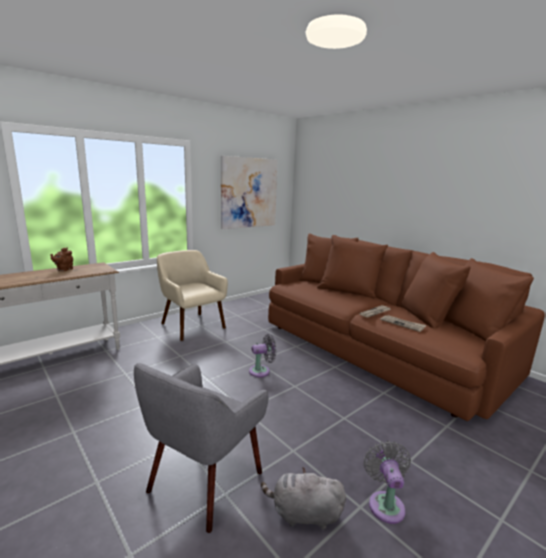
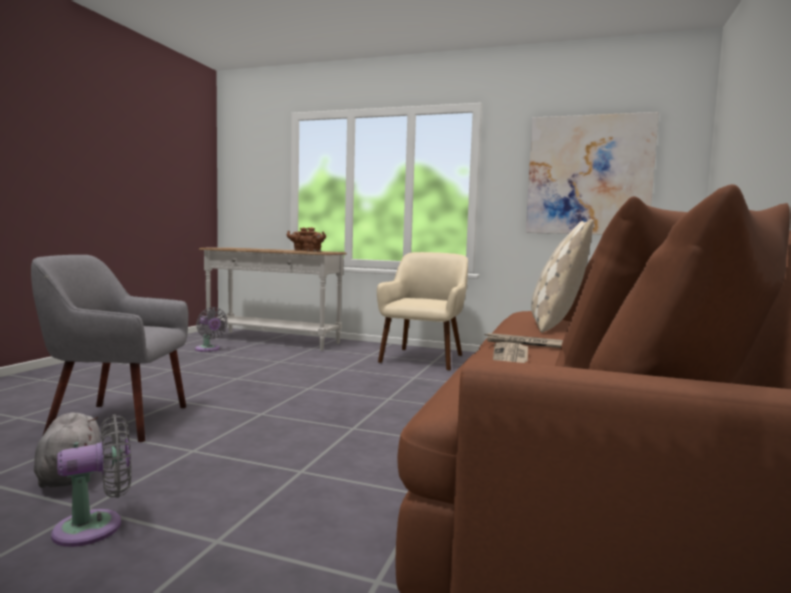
camera: 60 degrees right, 10 degrees down
grey fan [249,334,276,377] -> grey fan moved to [195,307,228,352]
none -> brown teapot [304,227,326,252]
none -> beige pillow [531,219,594,333]

